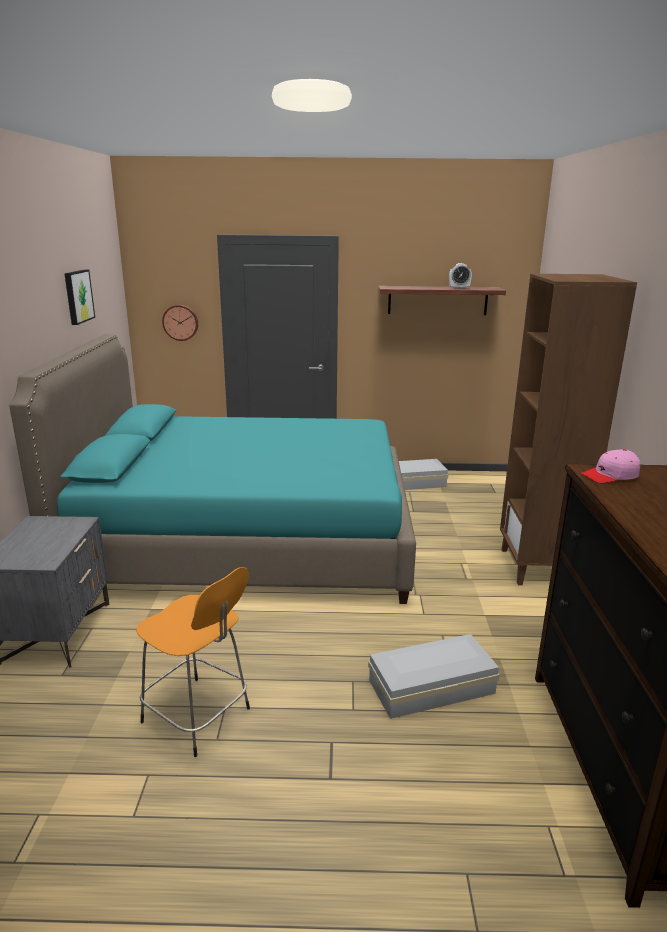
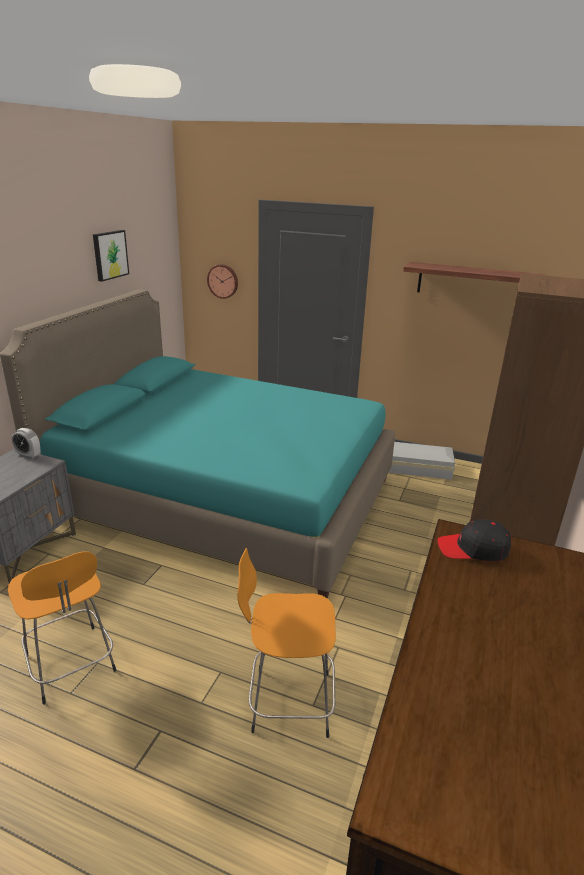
camera: 20 degrees right, 5 degrees up
white storage box [368,634,500,719] -> orange stool [237,548,336,738]
alarm clock [449,263,472,289] -> alarm clock moved to [12,428,41,459]
pink cap [581,449,640,483] -> black cap [437,519,511,561]

